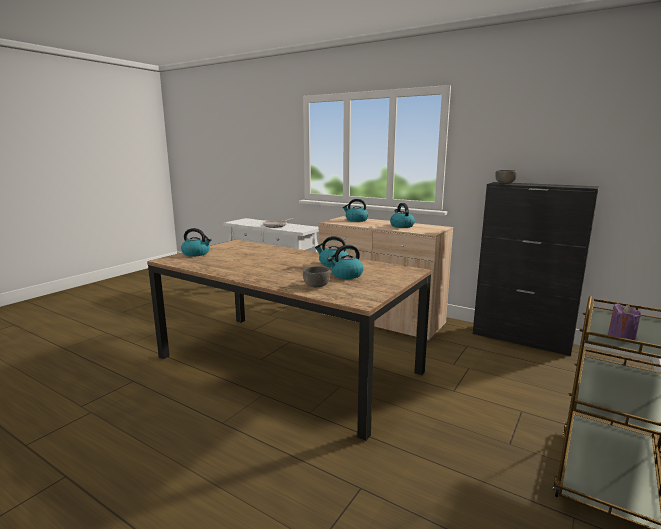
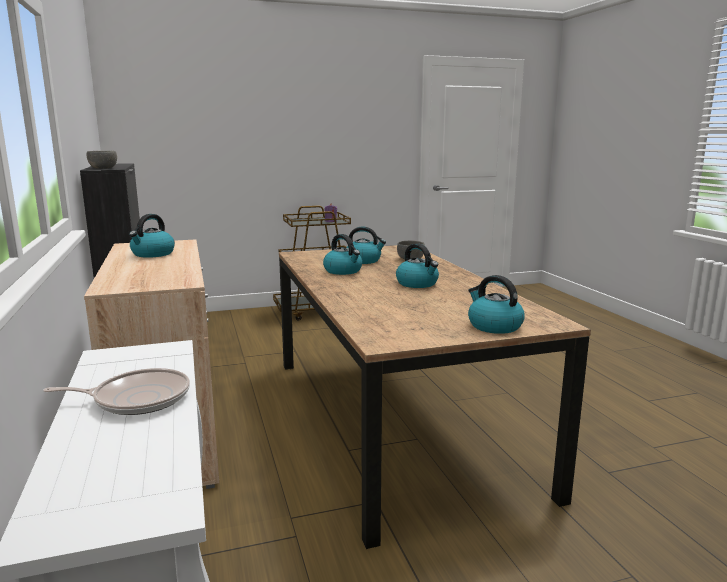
camera: 140 degrees left, 0 degrees up
kettle [343,199,368,222] -> kettle moved to [396,243,439,288]

